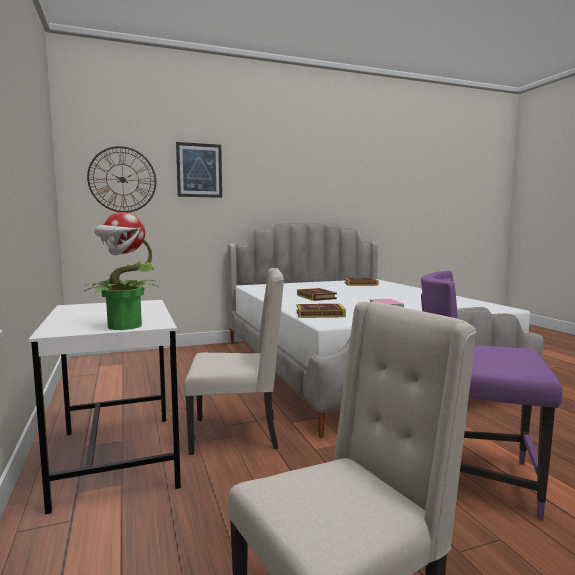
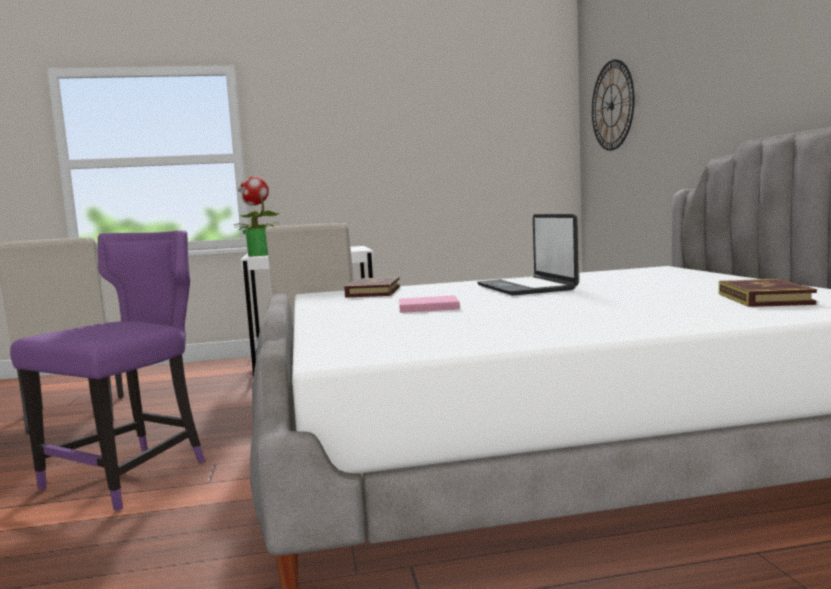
camera: 100 degrees right, 0 degrees up
picture [176,142,222,198] -> none
book [297,288,337,301] -> laptop [477,214,579,296]

